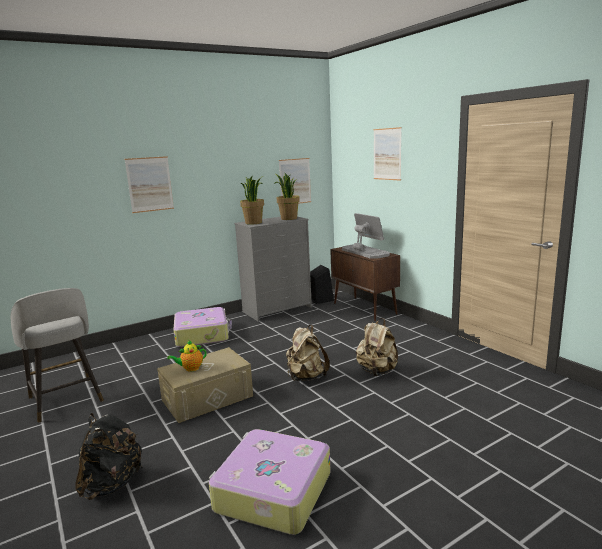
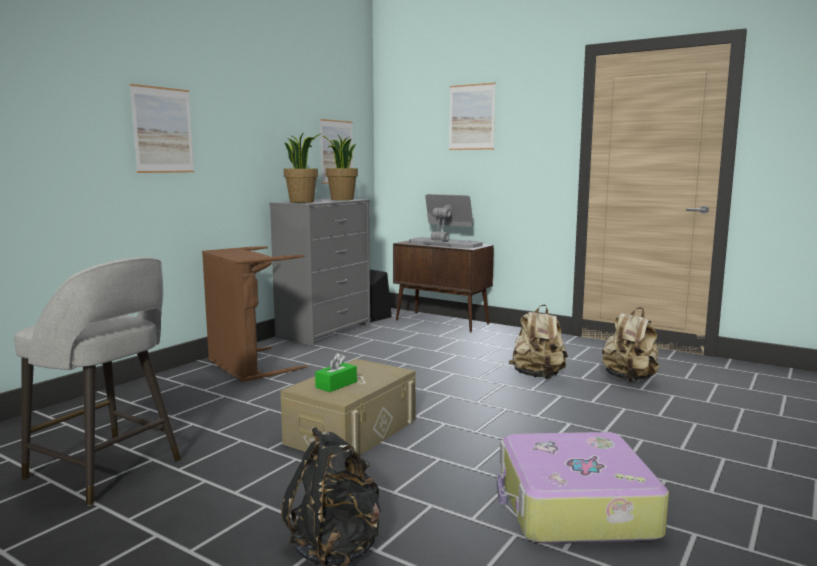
camera: 25 degrees left, 5 degrees down
teapot [167,340,207,372] -> green tissue box [315,353,357,392]
suitcase [173,307,232,347] -> brown laundry basket [202,246,308,382]
beige backpack [286,325,330,382] -> beige backpack moved to [602,307,660,383]

